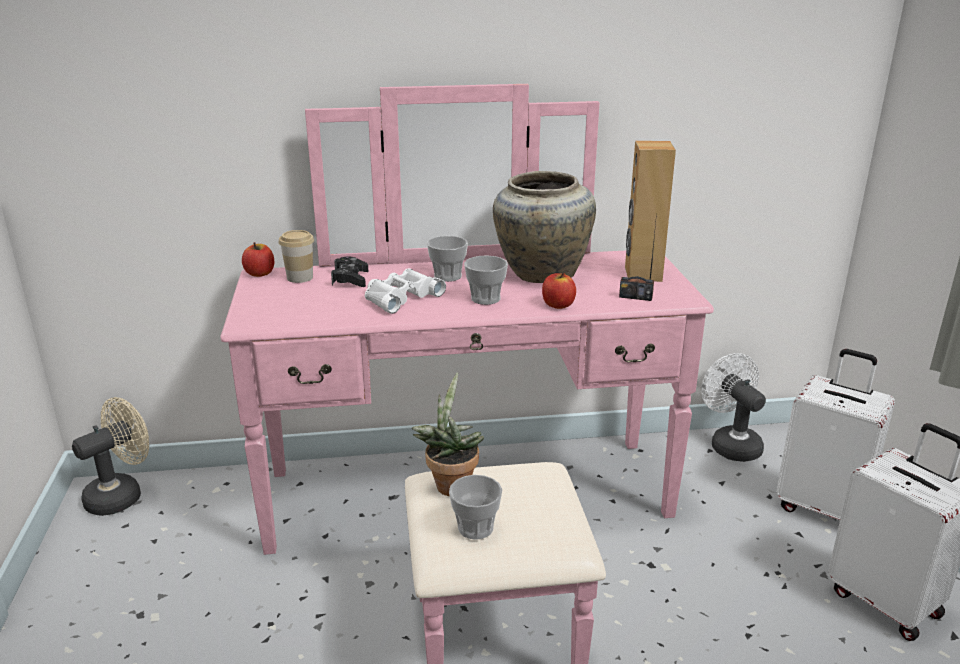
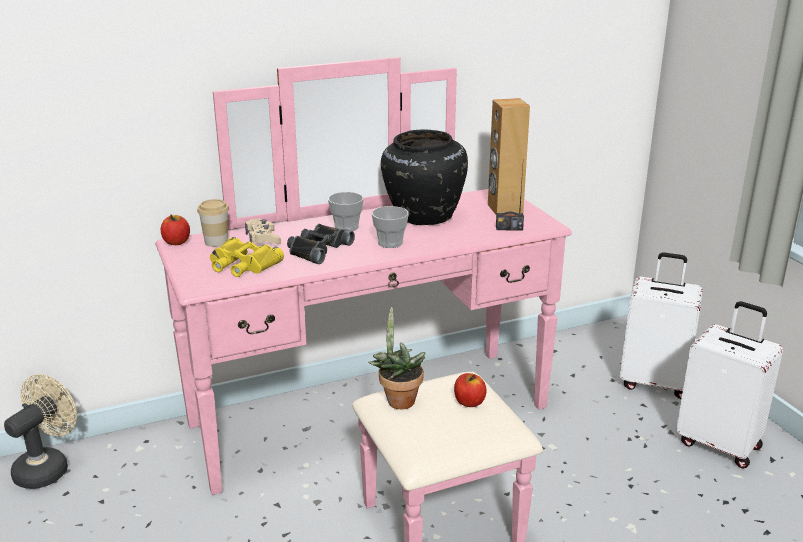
camera: 15 degrees left, 0 degrees up
black game controller [331,257,368,287] -> beige game controller [245,219,281,244]
white binoculars [365,268,446,314] -> black binoculars [287,224,355,264]
cup [449,475,503,540] -> none
beige vase [493,171,596,283] -> black vase [381,129,468,225]
apple [542,273,576,309] -> apple moved to [454,373,486,407]
white fan [701,353,766,462] -> none
none -> yellow binoculars [210,237,284,277]

